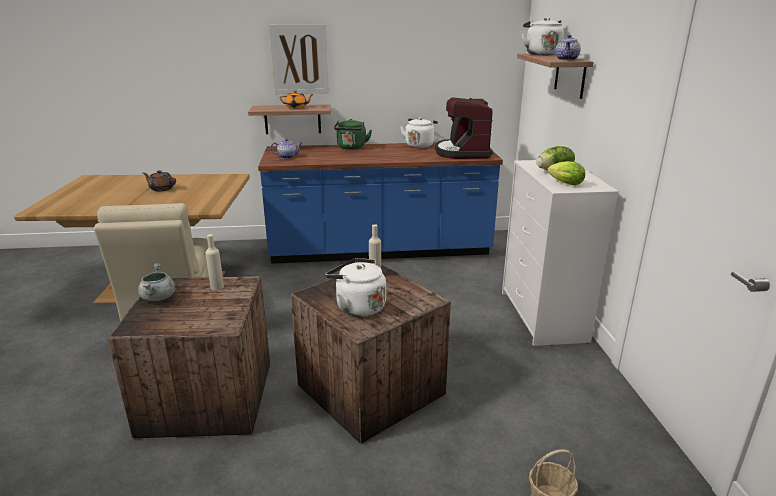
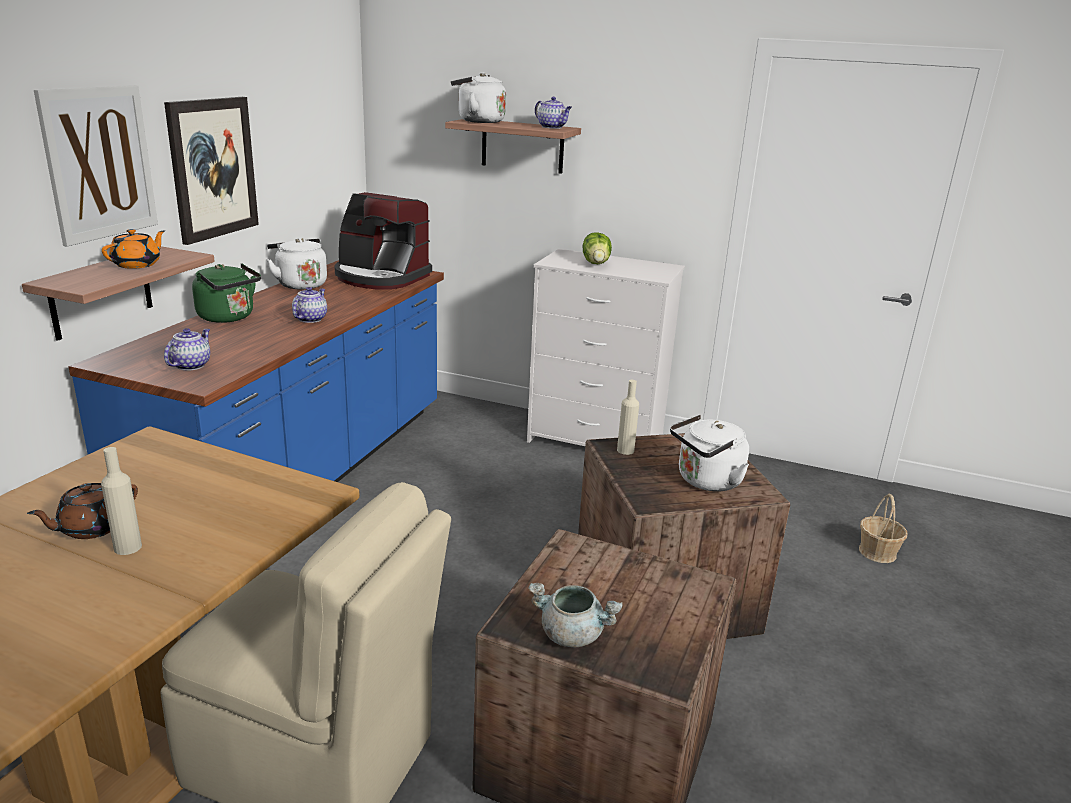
camera: 65 degrees left, 0 degrees up
beige bottle [205,234,224,290] -> beige bottle moved to [101,447,142,555]
lettuce [547,161,585,185] -> none
none -> picture [164,97,259,245]
none -> teapot [292,287,327,323]

